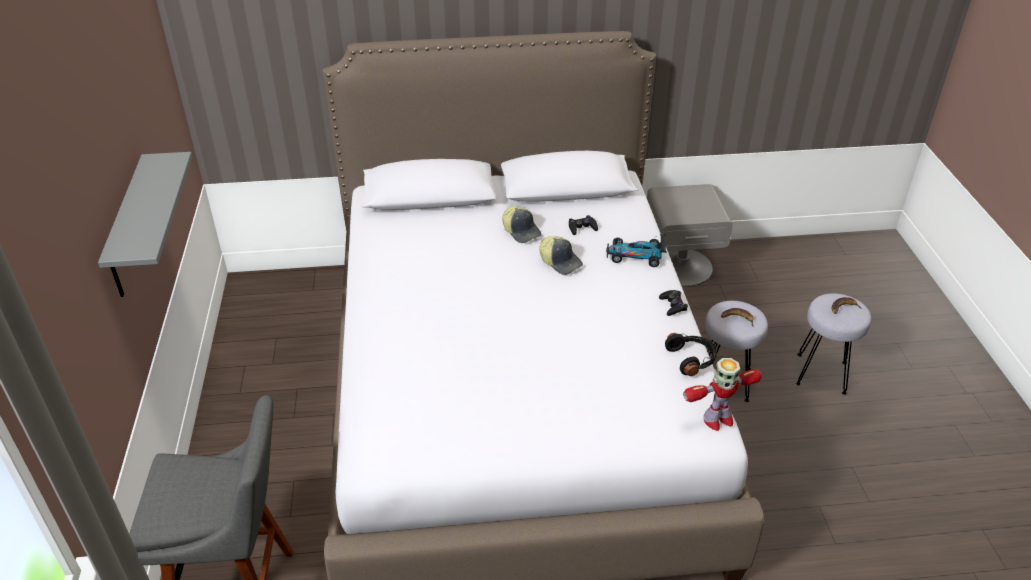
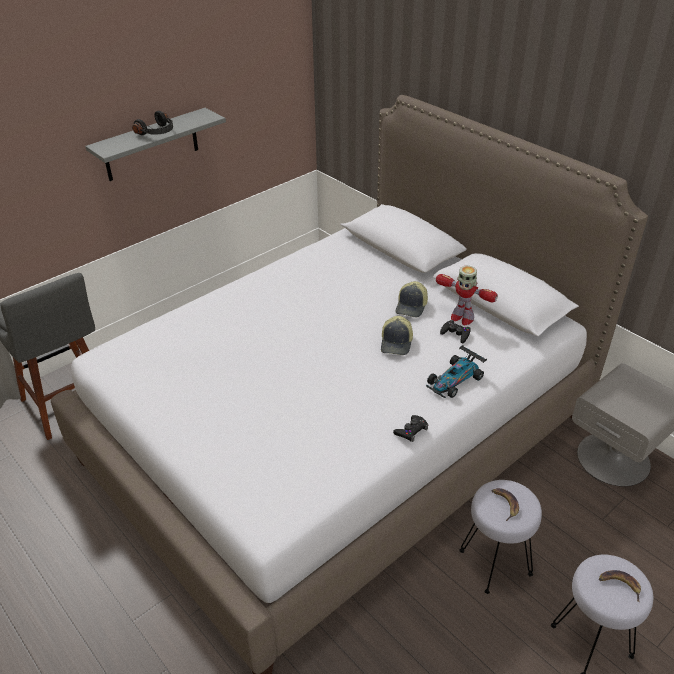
camera: 55 degrees right, 0 degrees up
toy car [606,233,667,267] -> toy car turned 105 degrees counterclockwise [426,345,487,398]
black headphones [665,333,717,376] -> black headphones moved to [132,111,173,135]
toy robot [683,358,762,431] -> toy robot moved to [436,265,498,325]

